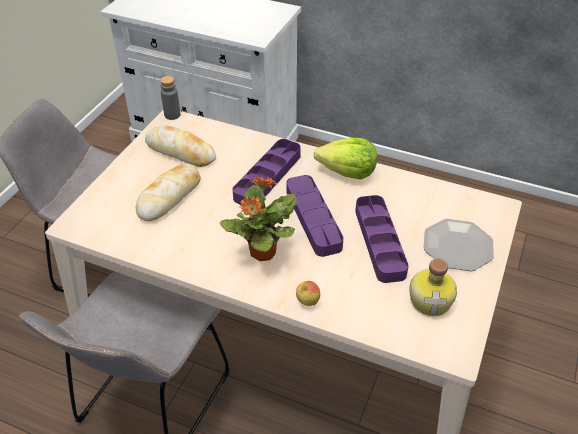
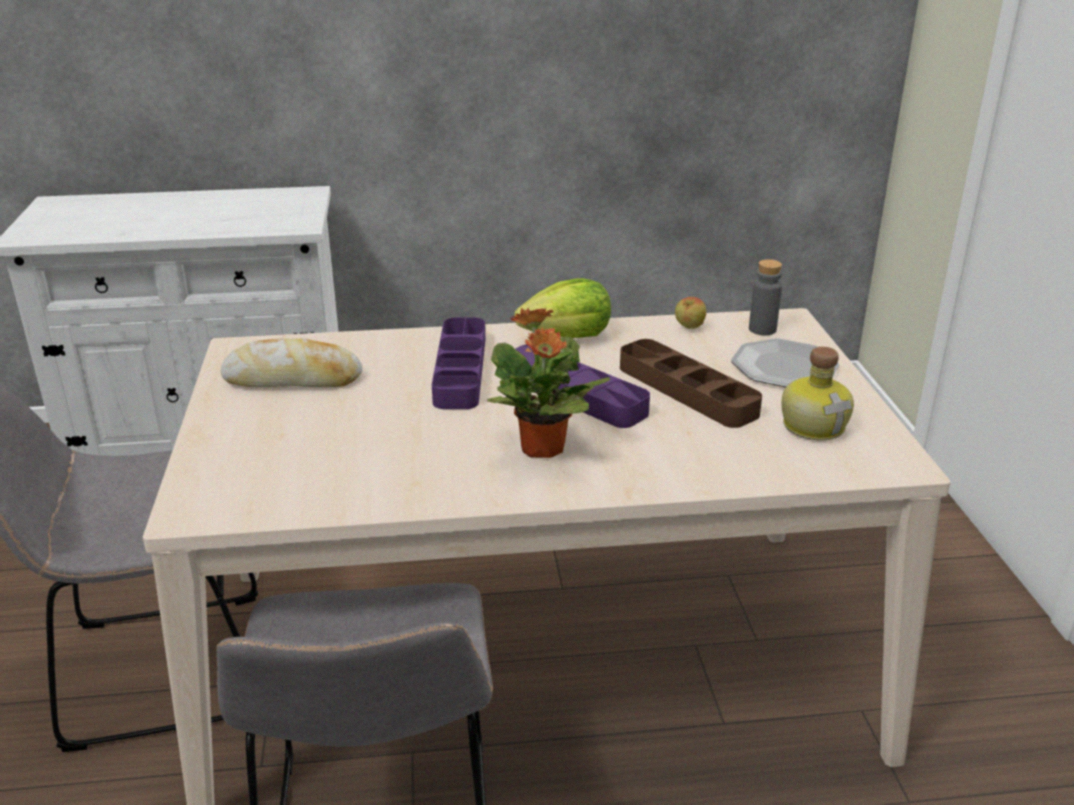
camera: 30 degrees left, 15 degrees down
bread [136,164,201,221] -> none
grey bottle [160,76,181,120] -> grey bottle moved to [749,259,782,335]
apple [296,281,320,306] -> apple moved to [675,297,706,329]
purple tray [355,195,409,283] -> brown tray [620,339,762,428]

